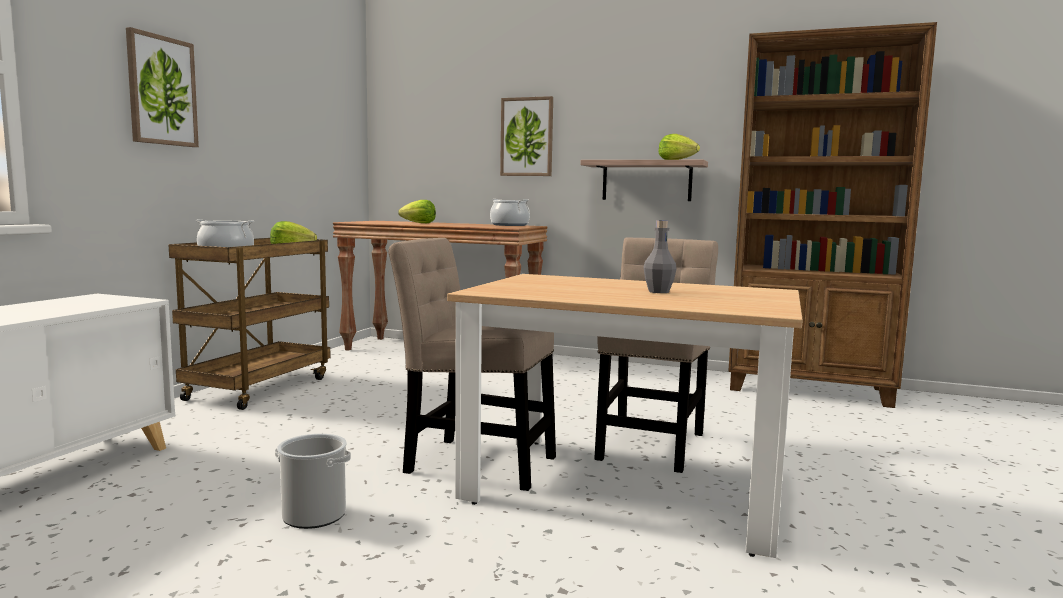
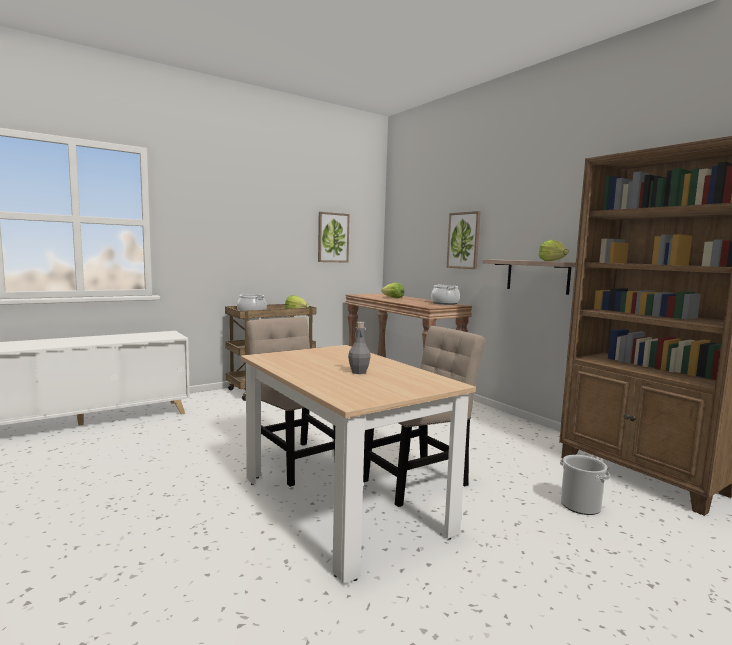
camera: 35 degrees right, 0 degrees up
picture [126,27,199,147] -> picture moved to [318,212,350,263]
bucket [275,433,351,529] -> bucket moved to [560,455,610,515]

